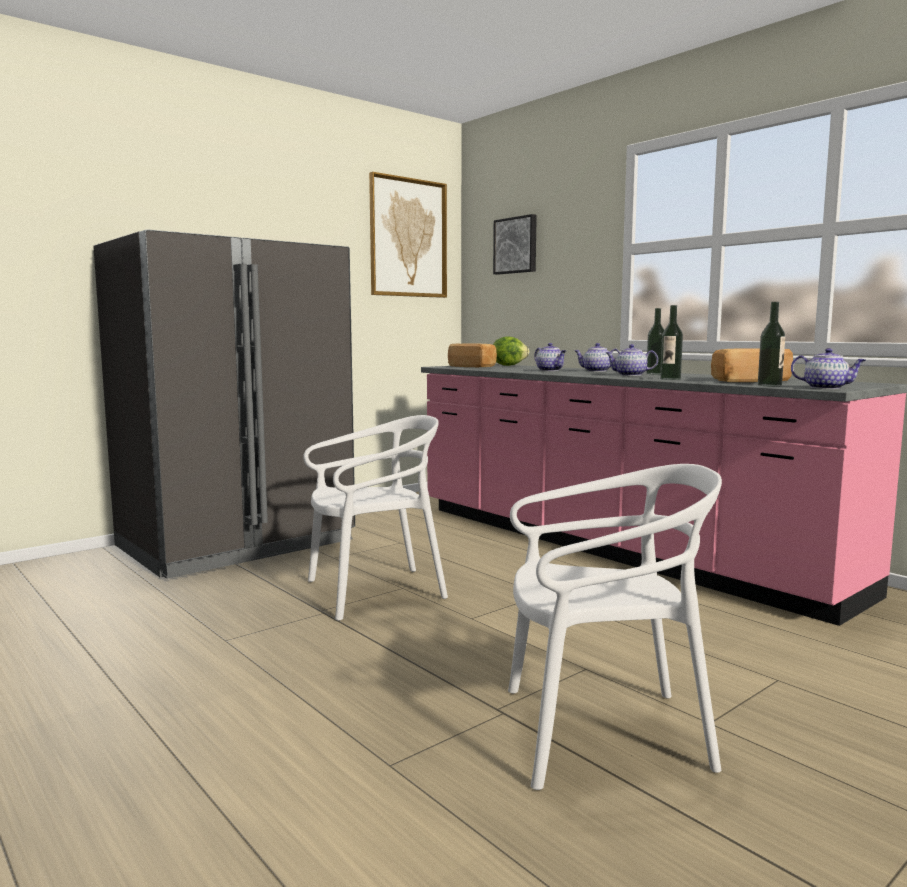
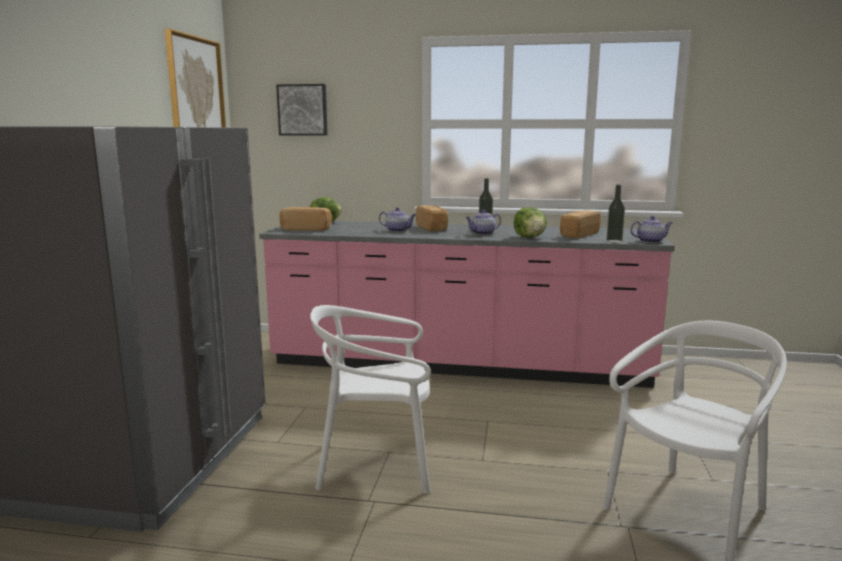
camera: 40 degrees left, 5 degrees up
white chair [303,415,448,621] -> white chair turned 120 degrees counterclockwise [310,305,431,494]
teapot [574,343,620,372] -> bread [416,205,448,231]
bottle [660,305,683,380] -> lettuce [514,207,547,238]

